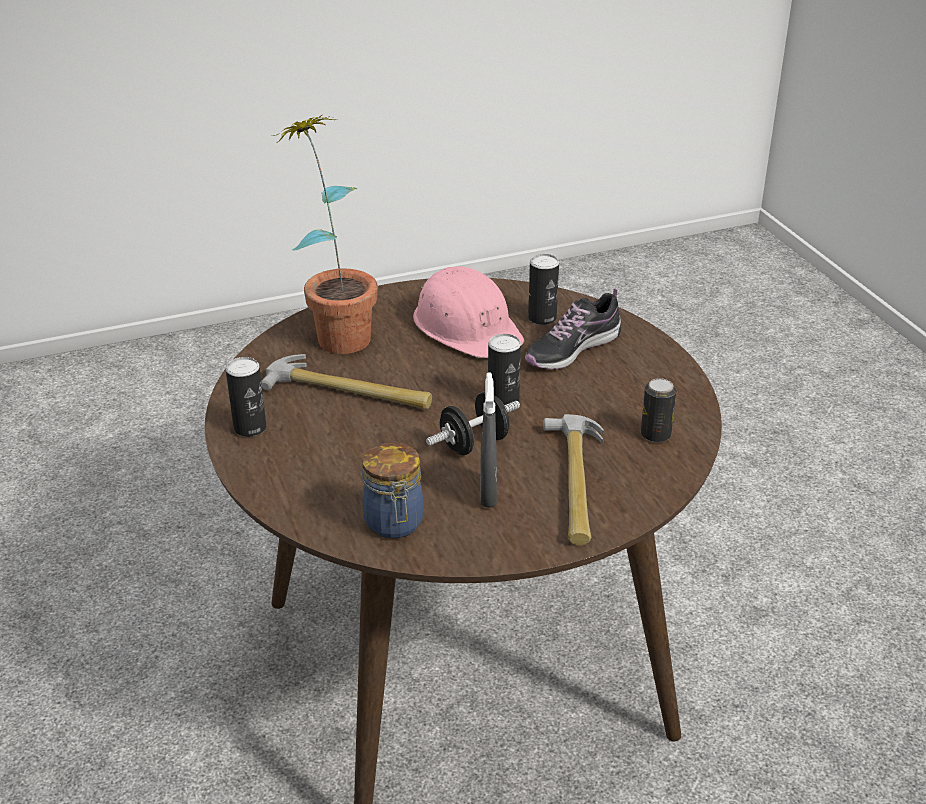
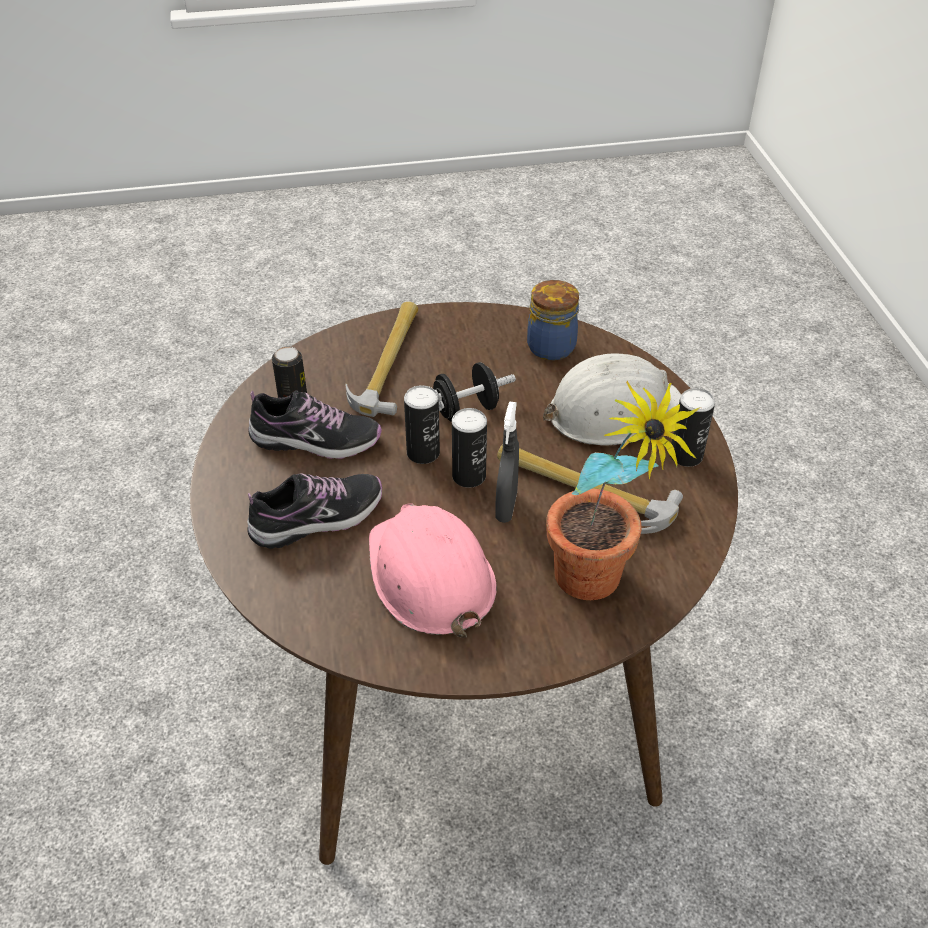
camera: 170 degrees left, 10 degrees up
grey spray bottle [480,372,497,508] -> grey spray bottle moved to [495,402,519,523]
can [528,254,559,325] -> can moved to [452,408,487,488]
none -> shoe [248,391,382,459]
none -> white hard hat [543,354,681,446]

